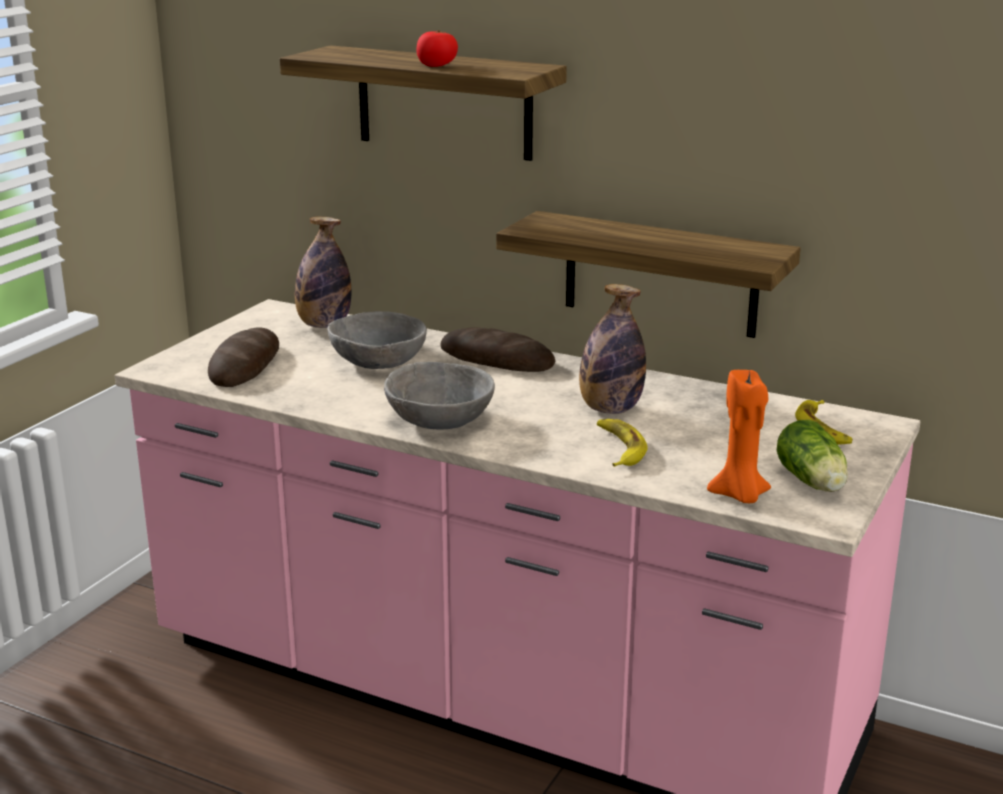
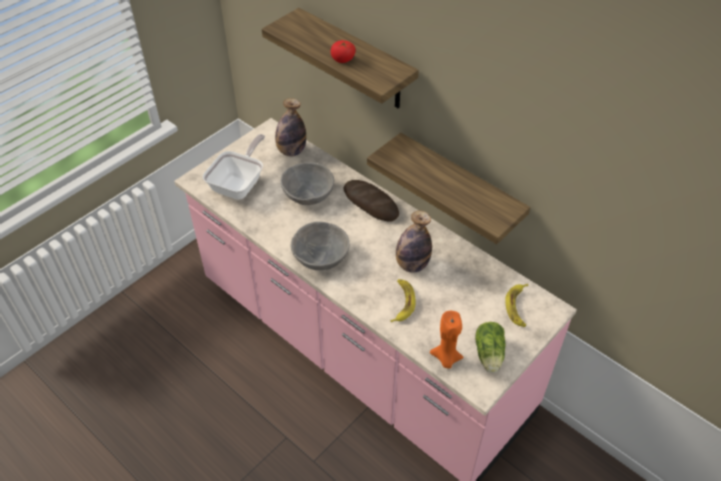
camera: 15 degrees right, 25 degrees up
bread [208,327,279,387] -> frying pan [203,134,265,200]

